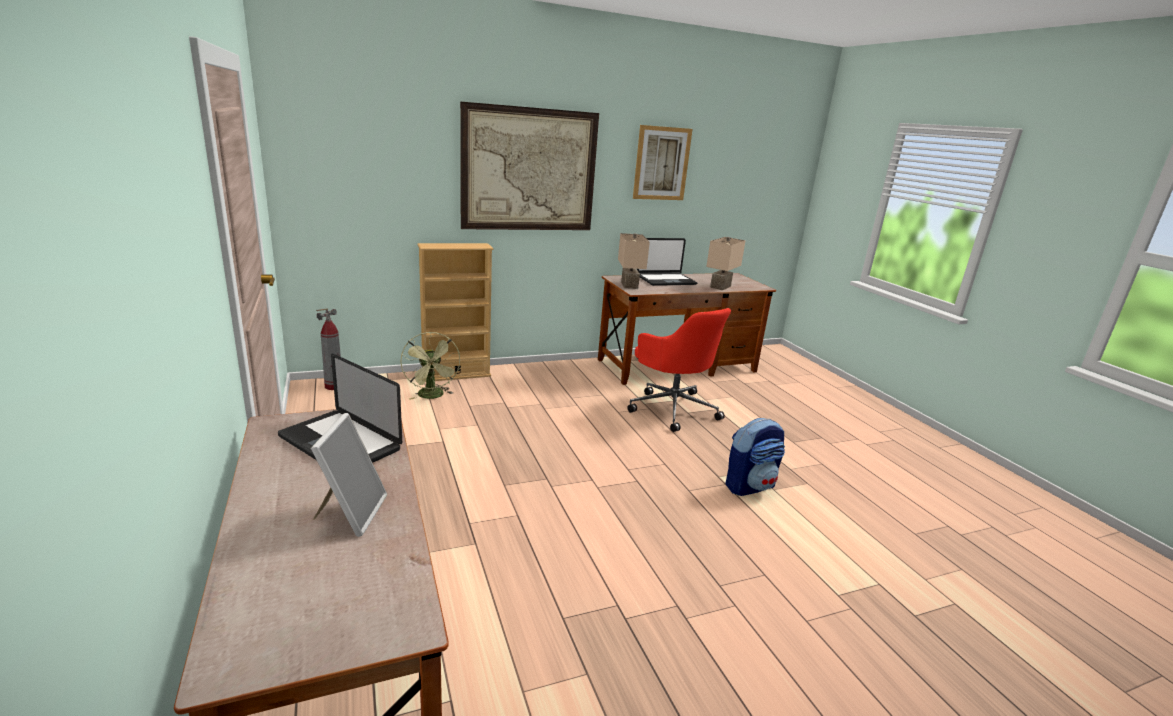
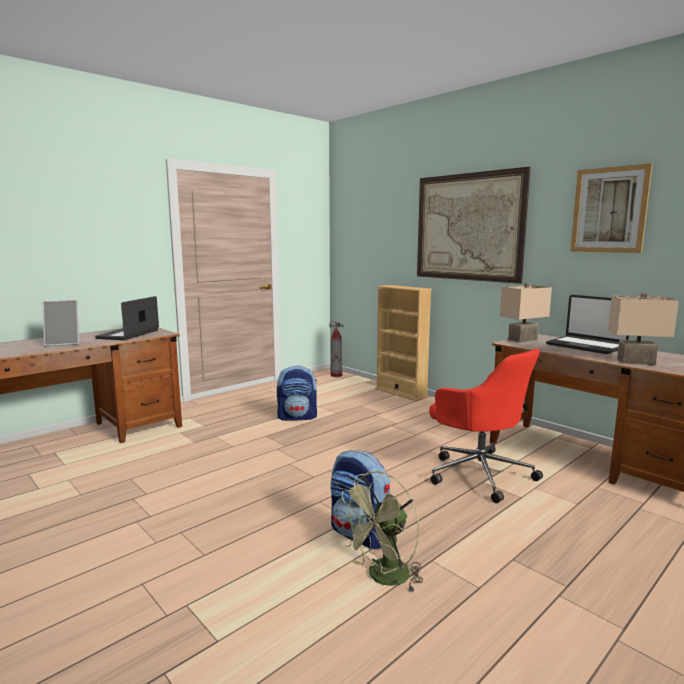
camera: 70 degrees right, 10 degrees down
green fan [400,332,460,400] -> green fan moved to [338,471,423,594]
red office chair [628,308,731,432] -> red office chair turned 75 degrees counterclockwise [429,348,543,503]
none -> backpack [277,366,317,421]

